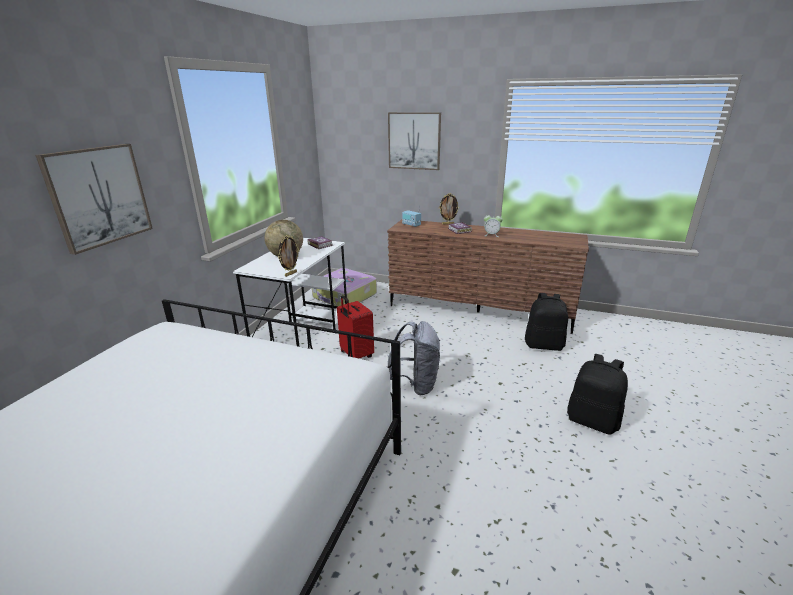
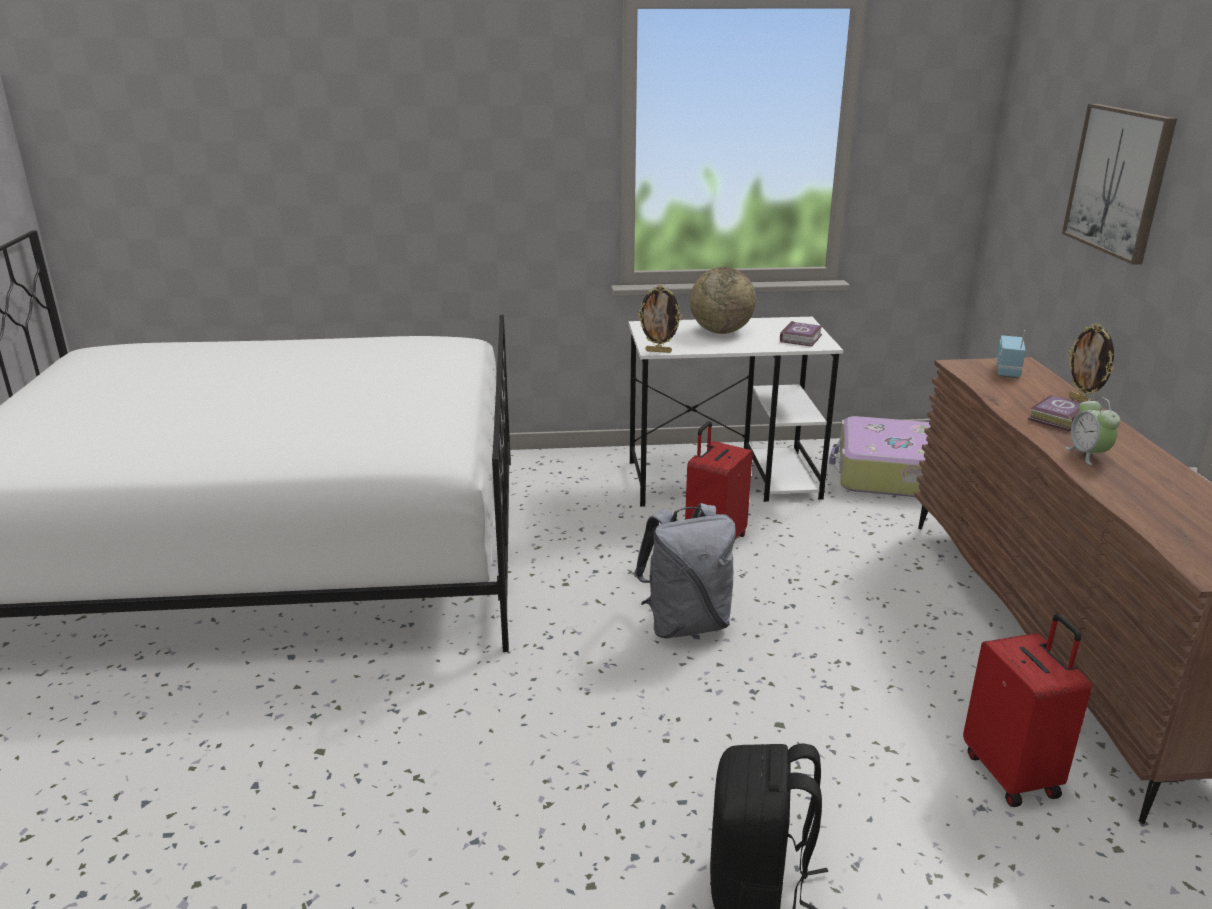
camera: 65 degrees right, 0 degrees up
picture [35,144,153,255] -> none
black backpack [525,293,568,351] -> red suitcase [963,614,1092,807]

